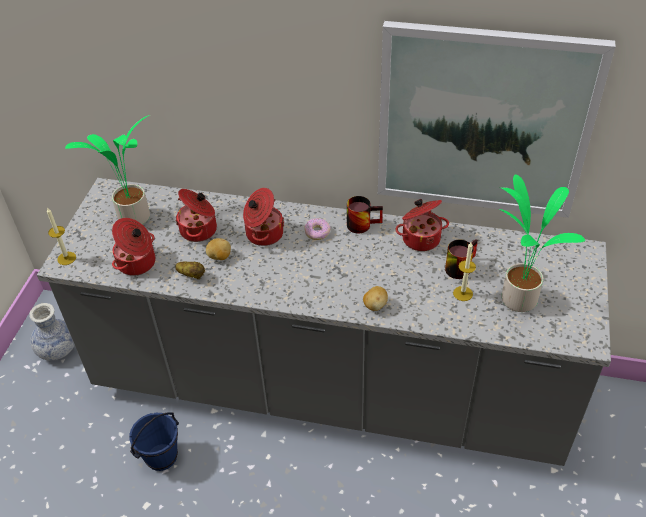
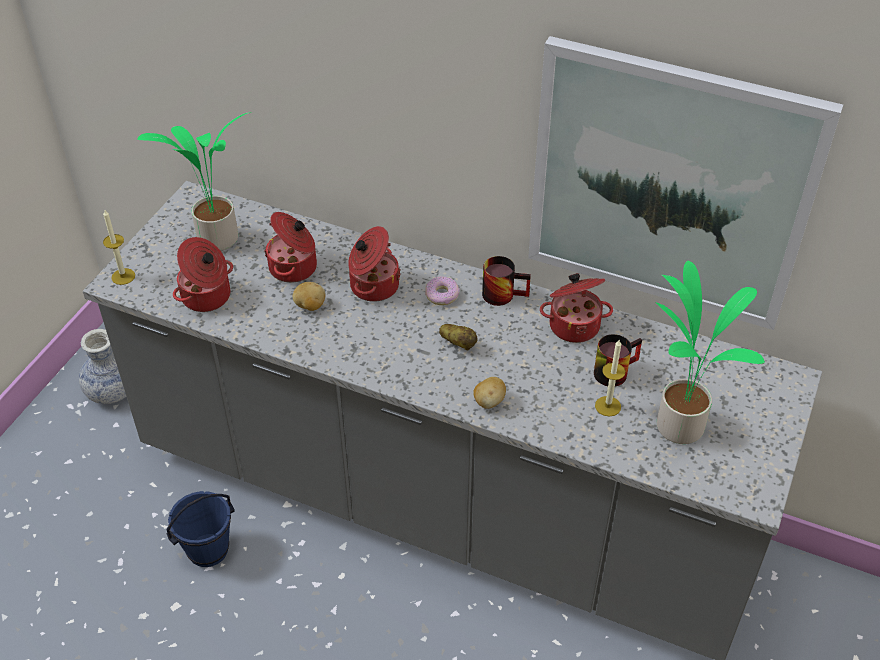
camera: 10 degrees right, 0 degrees up
potato [175,262,205,279] -> potato moved to [439,324,478,350]

